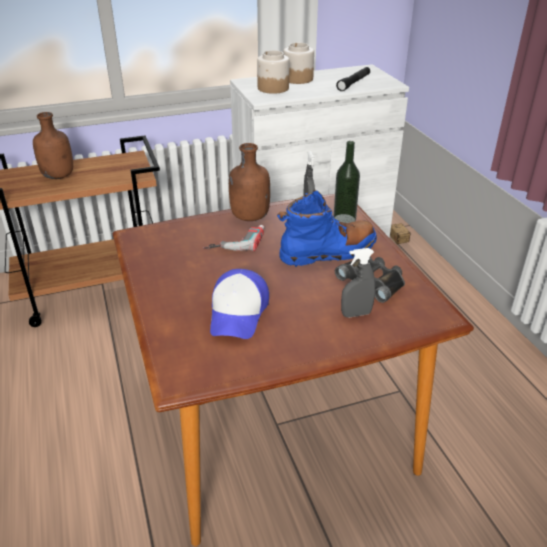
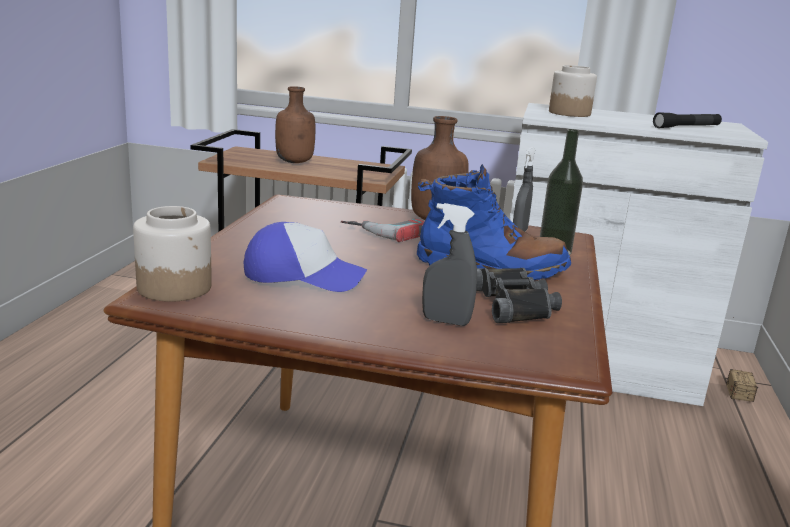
camera: 30 degrees right, 15 degrees down
cap [210,269,269,339] -> cap turned 120 degrees counterclockwise [244,222,367,292]
jar [283,43,314,84] -> jar moved to [133,206,212,302]

